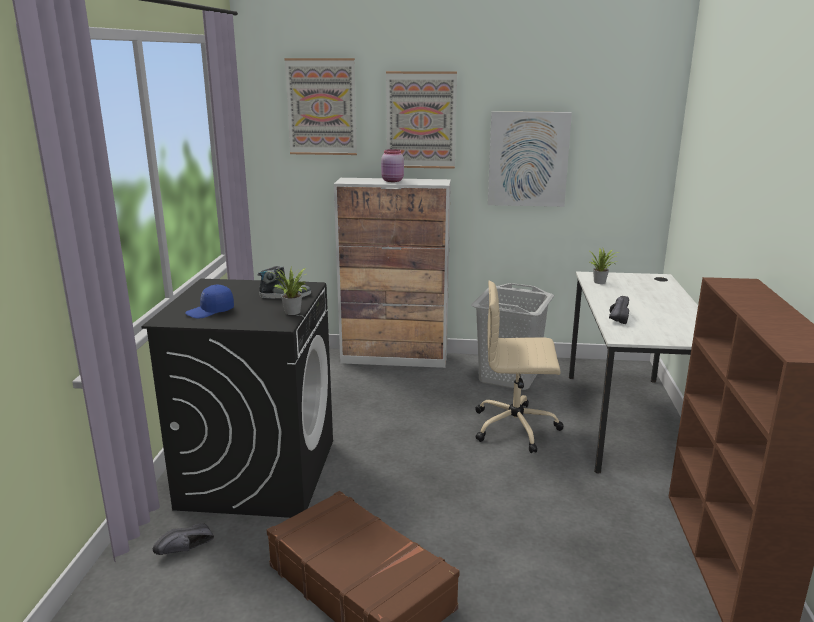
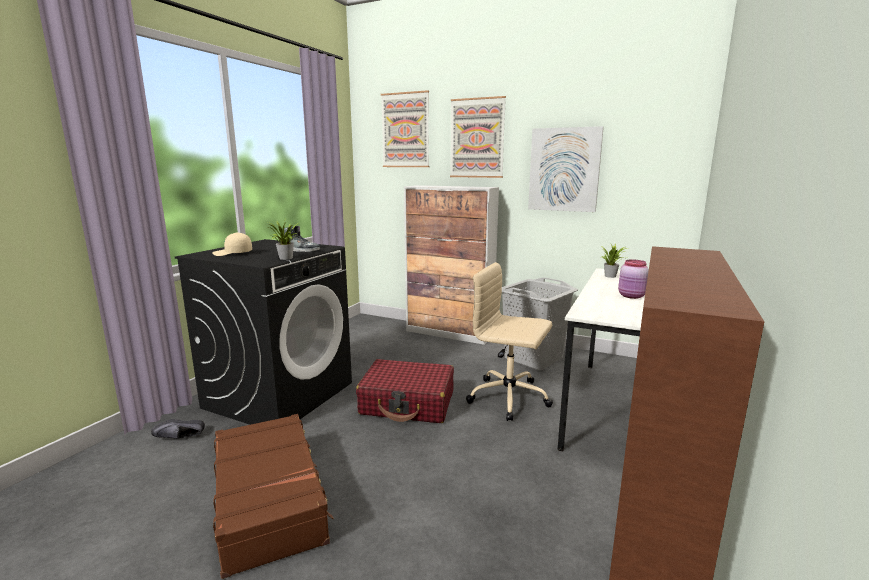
camera: 20 degrees right, 5 degrees down
blue cap [185,285,234,319] -> beige cap [212,232,252,256]
pink jar [381,149,404,182] -> pink jar moved to [618,259,649,299]
black shoe [609,296,629,324] -> none
none -> red suitcase [356,359,454,423]

